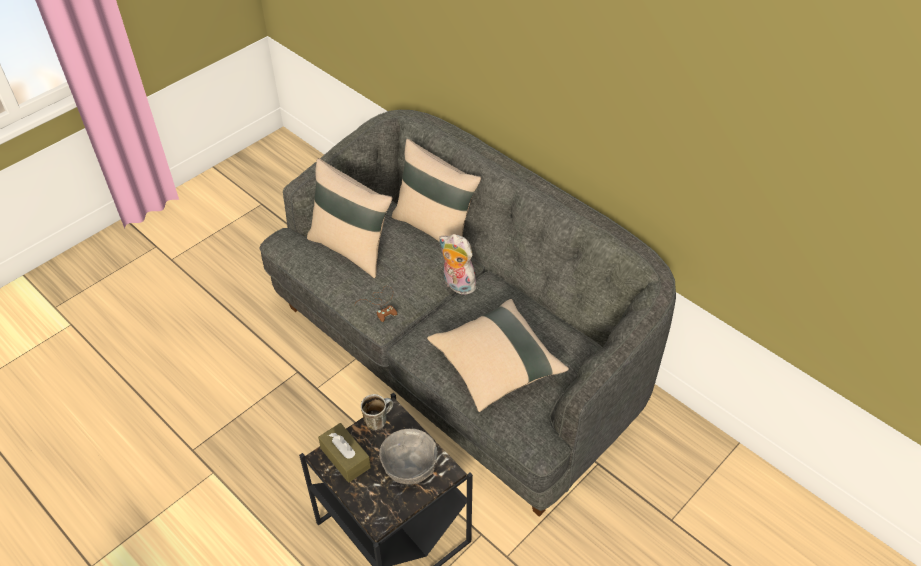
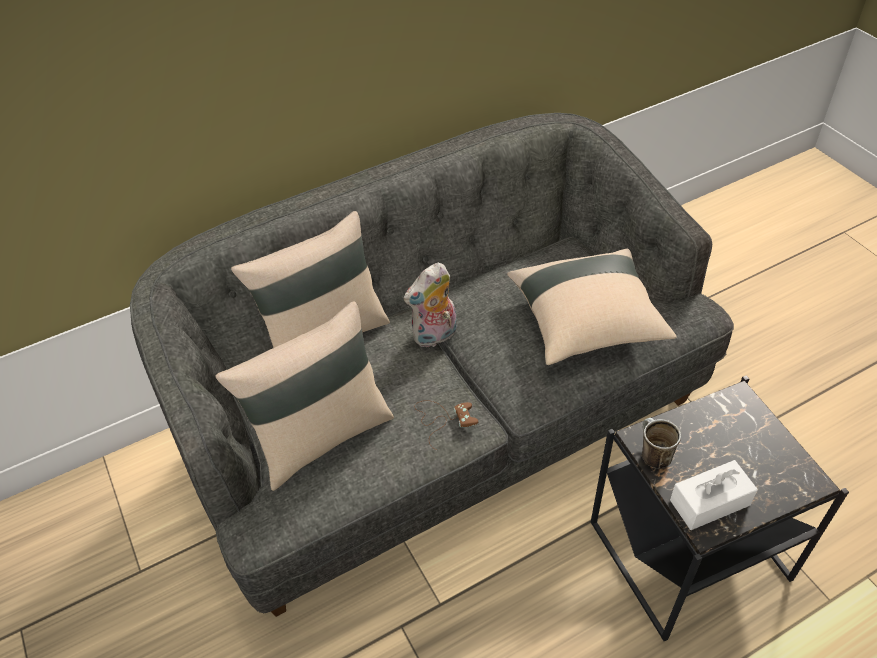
camera: 70 degrees left, 0 degrees up
brown tissue box [318,423,371,483] -> white tissue box [670,460,758,530]
grey bowl [379,428,438,484] -> none

